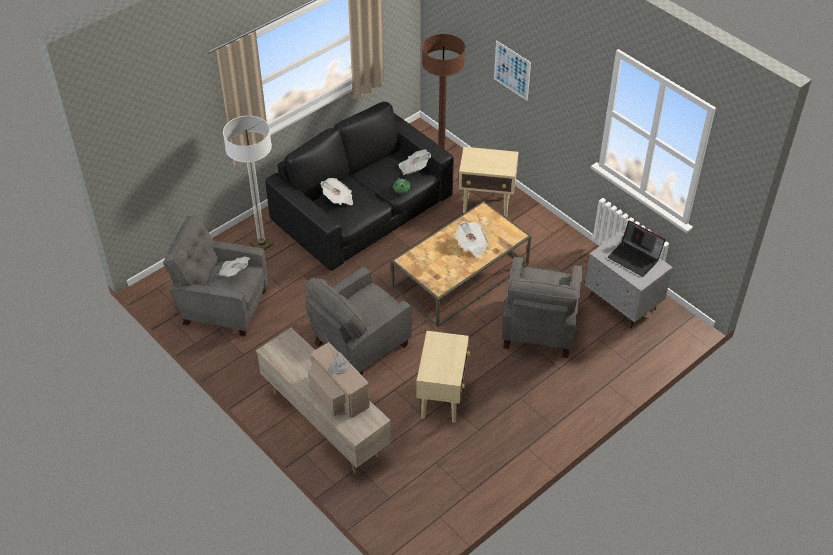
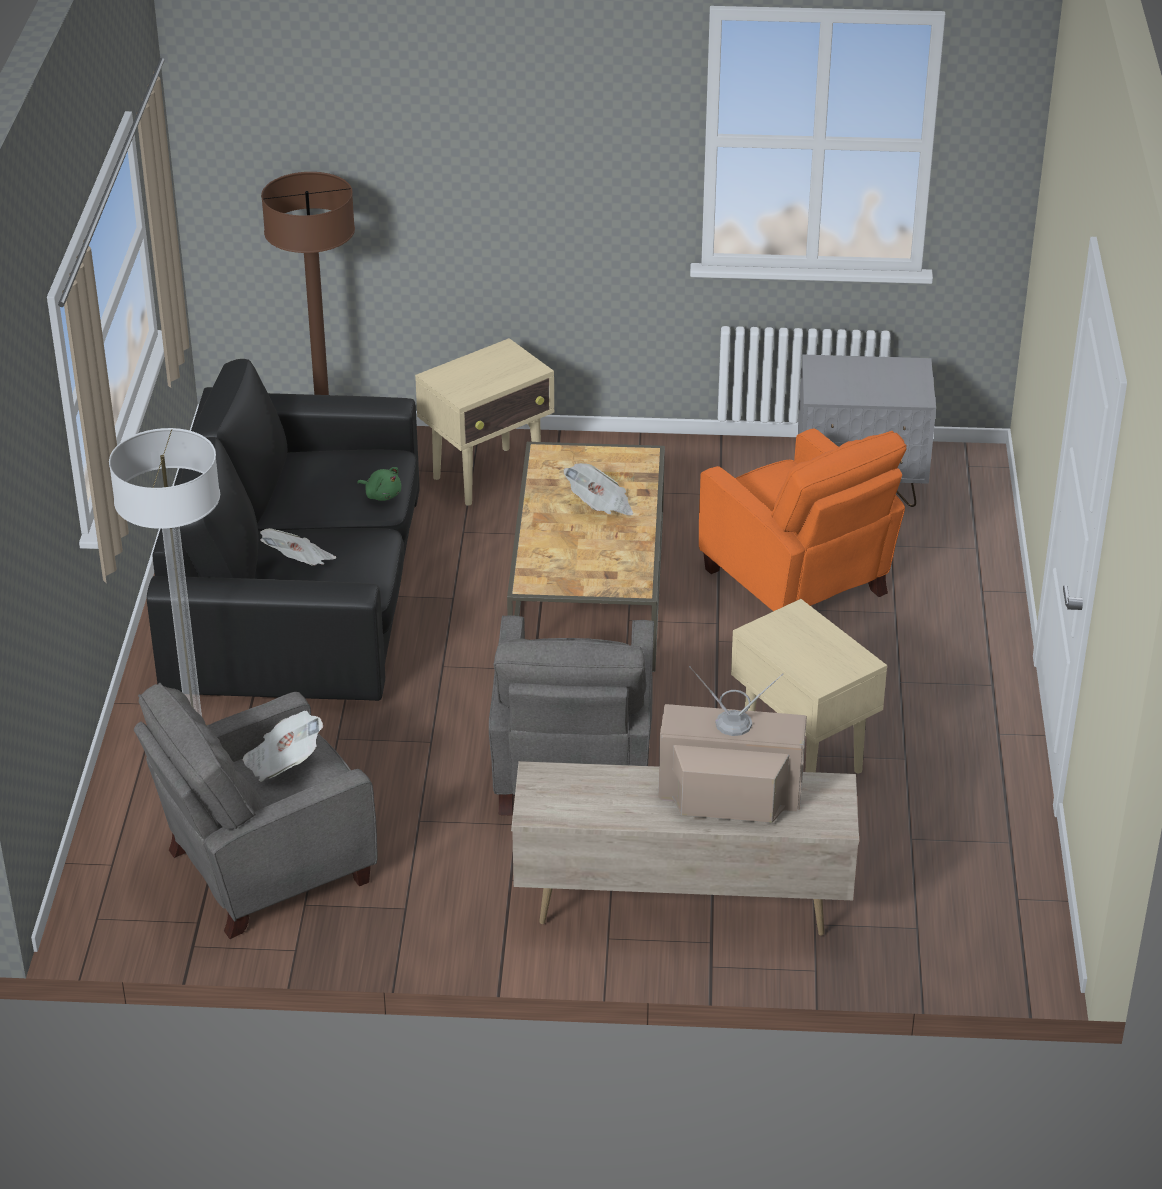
camera: 45 degrees left, 10 degrees down
newspaper [399,149,431,175] -> none
picture [494,40,531,101] -> none
grey armchair [502,257,584,358] -> orange armchair [699,428,907,611]
laptop [608,221,665,277] -> none

